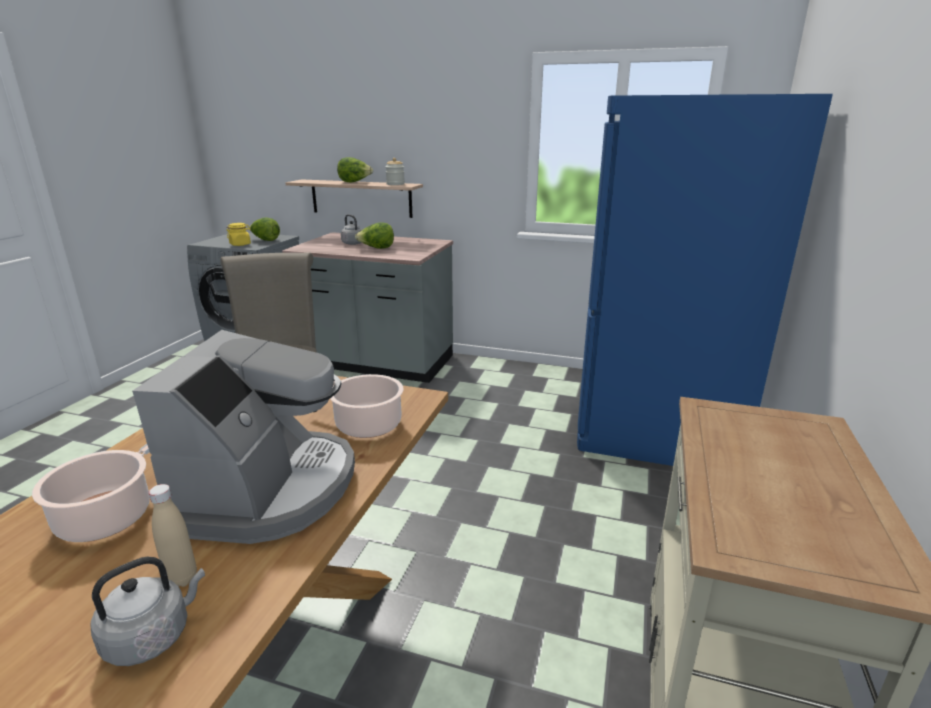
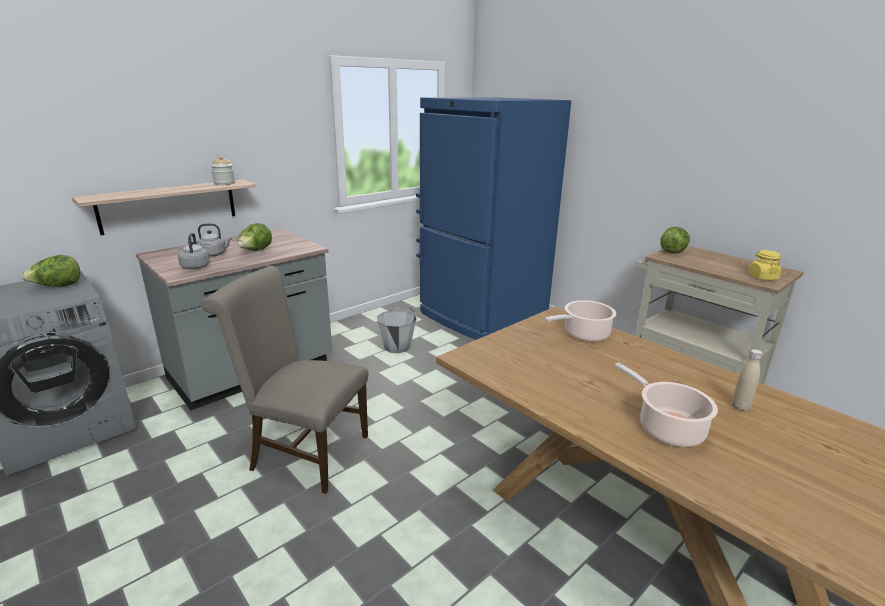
camera: 60 degrees left, 0 degrees up
grey kettle [91,557,205,666] -> grey kettle moved to [178,233,210,269]
coffee machine [132,330,355,544] -> none
yellow jar [226,223,251,246] -> yellow jar moved to [748,250,781,280]
lettuce [337,157,373,183] -> lettuce moved to [660,227,690,254]
none -> grey bucket [377,306,416,353]

